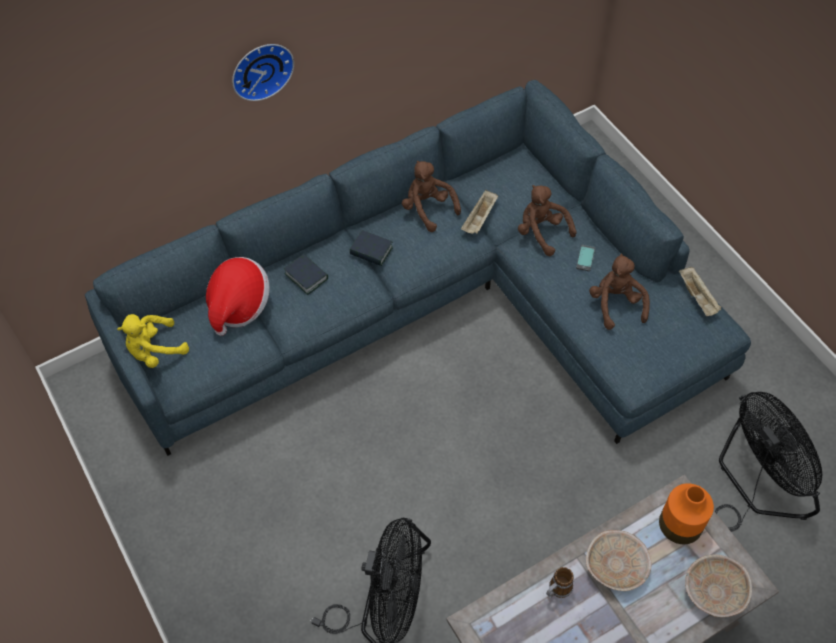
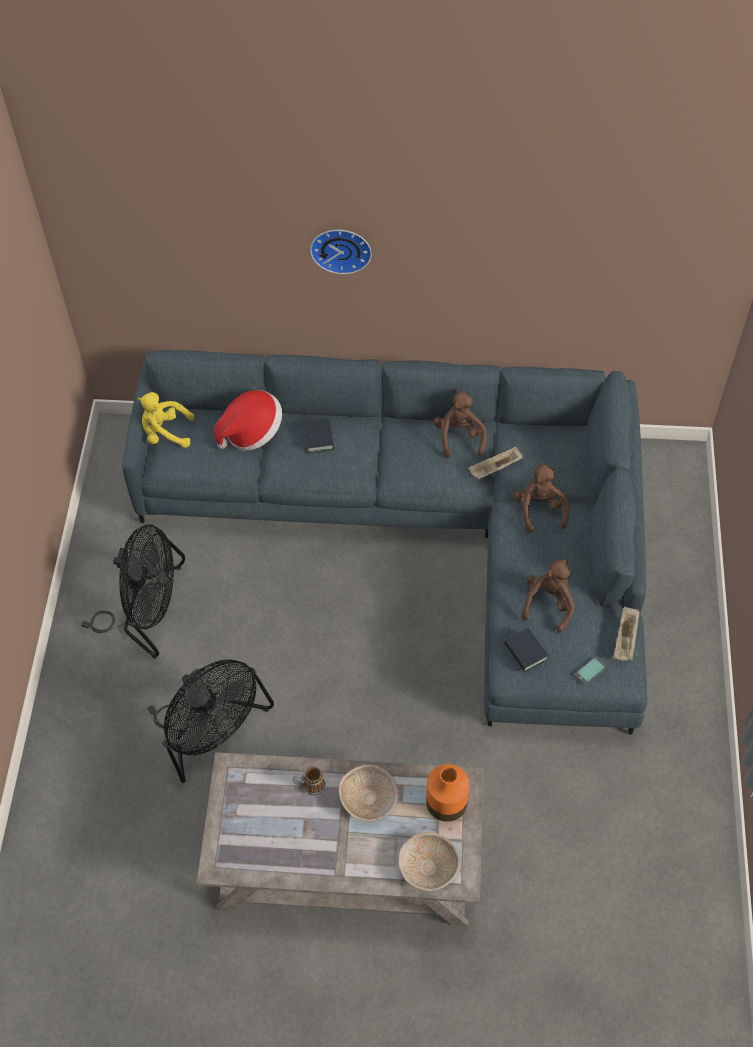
camera: 35 degrees right, 0 degrees up
book [349,230,393,266] -> book moved to [504,628,548,673]
phone [576,245,595,271] -> phone moved to [574,656,607,685]
black fan [715,392,822,532] -> black fan moved to [80,524,185,659]

